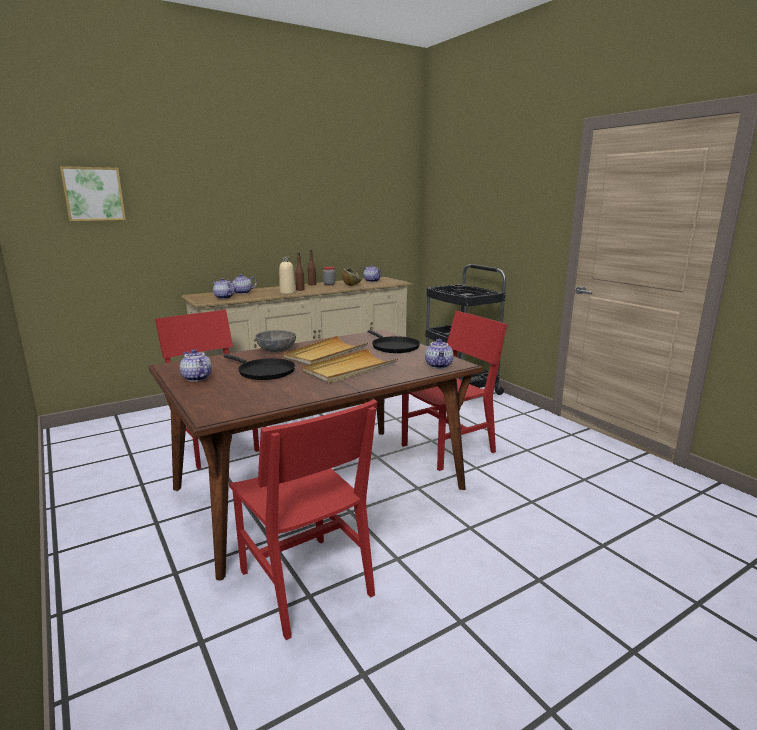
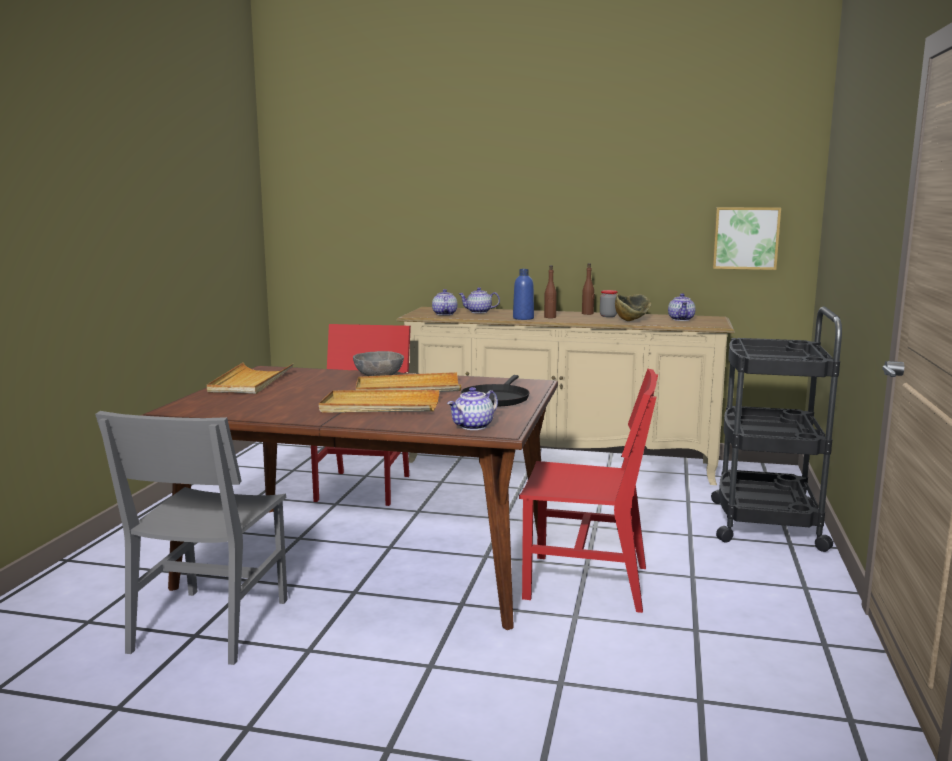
camera: 45 degrees right, 5 degrees down
picture [60,166,126,221] -> picture moved to [713,207,781,270]
teapot [180,349,212,382] -> beige tray [207,362,293,394]
black frying pan [224,354,295,380] -> none
red chair [229,399,378,640] -> grey chair [95,411,288,665]
beige bottle [279,257,295,294] -> blue bottle [513,269,534,320]

